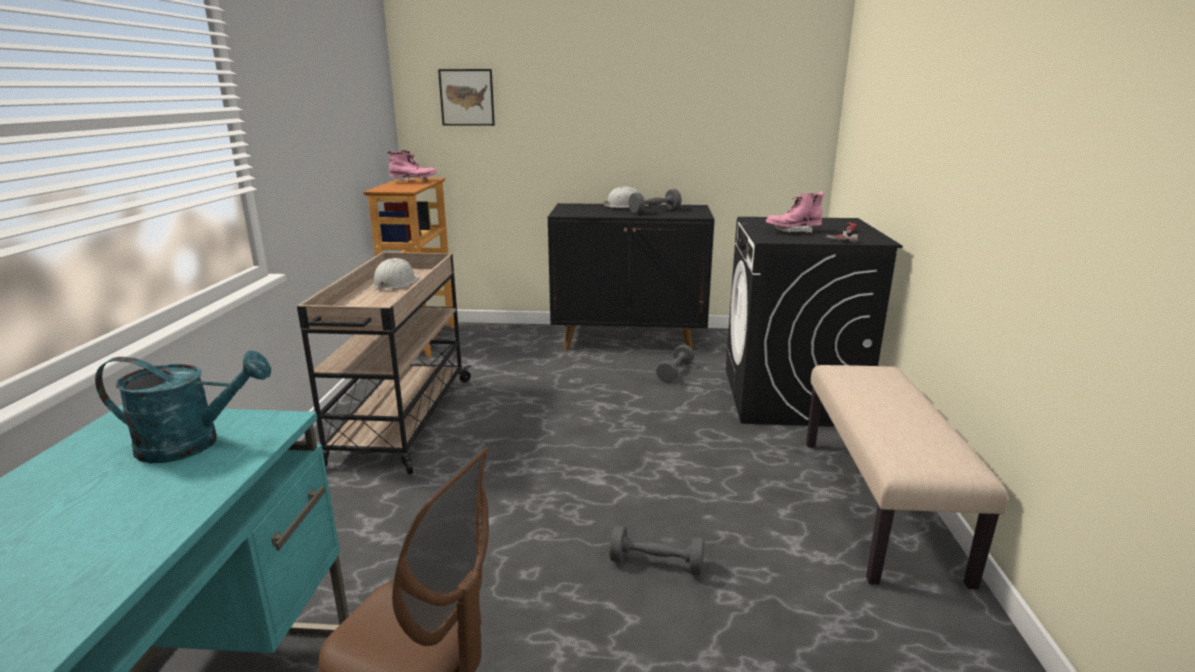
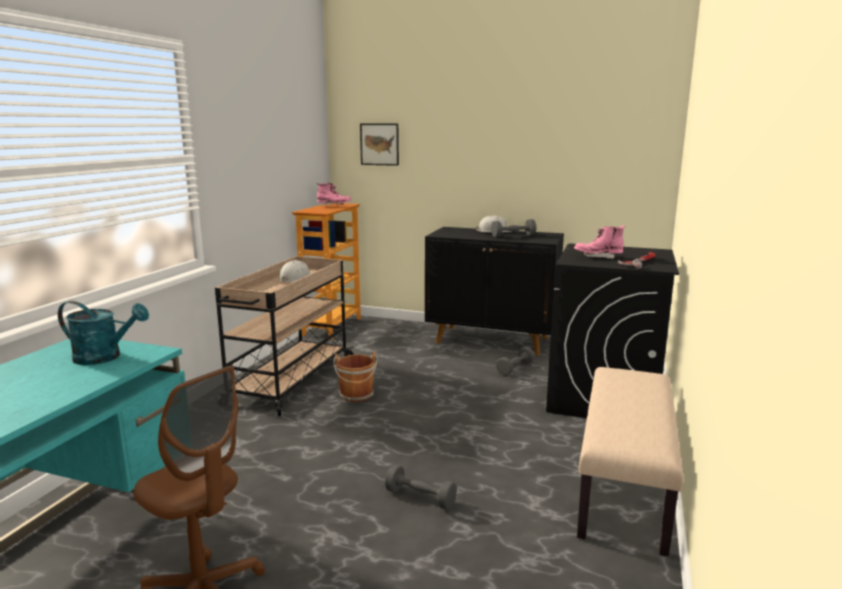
camera: 15 degrees right, 5 degrees down
none -> brown bucket [333,352,378,402]

